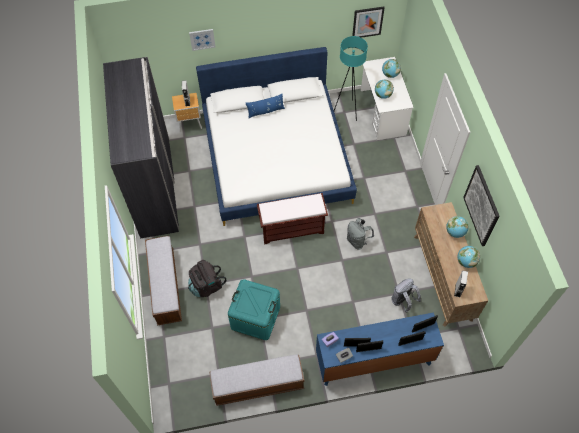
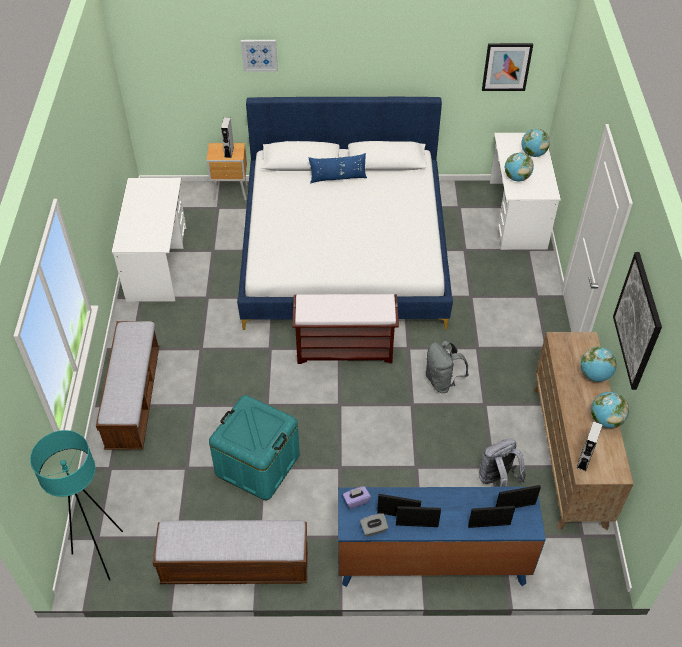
camera: 10 degrees right, 10 degrees down
grey wardrobe [103,57,179,238] -> white desk [112,178,186,302]
black backpack [188,260,226,297] -> none
turquoise floor lamp [334,36,368,121] -> turquoise floor lamp moved to [30,430,123,581]

